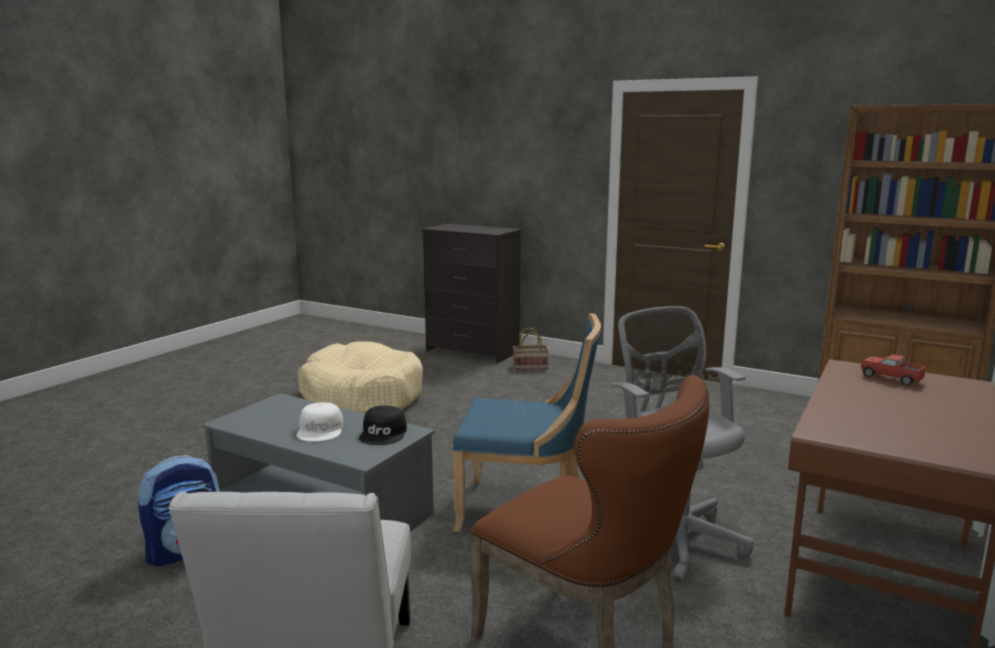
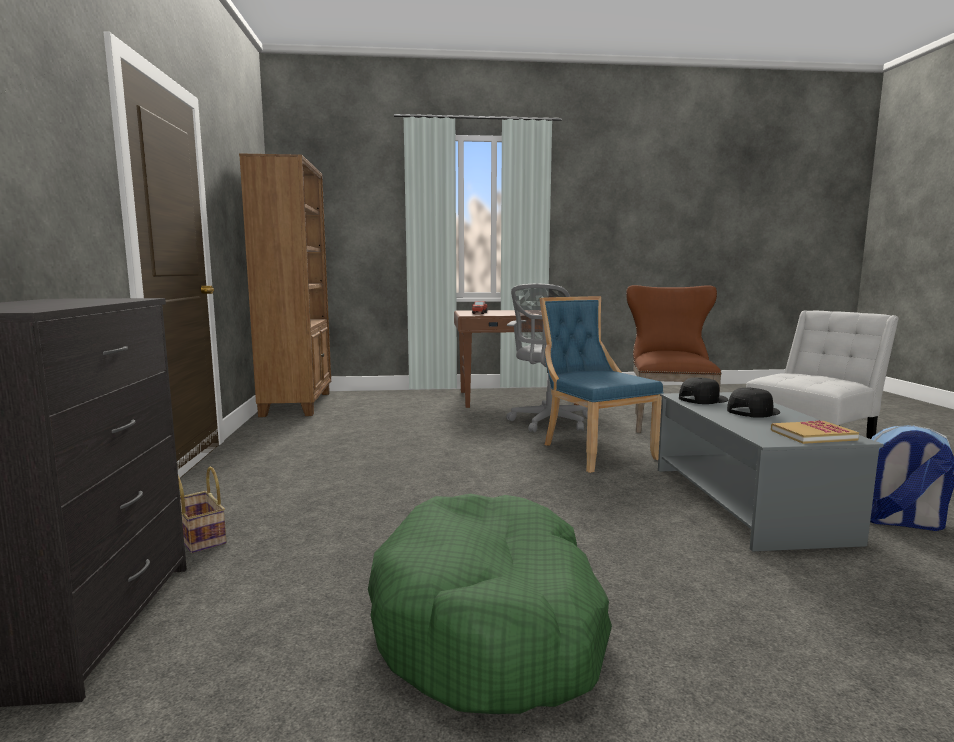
camera: 125 degrees left, 5 degrees down
white cap [296,402,343,442] -> black cap [727,388,780,418]
beige dog bed [298,342,423,414] -> green dog bed [368,493,612,714]
none -> book [771,420,859,444]

